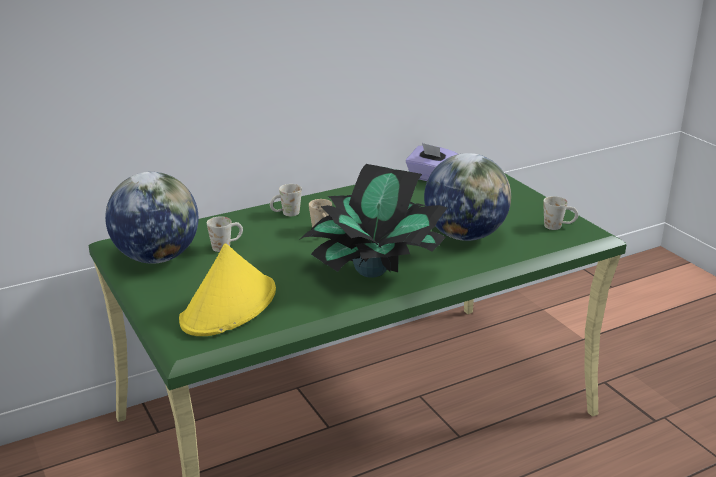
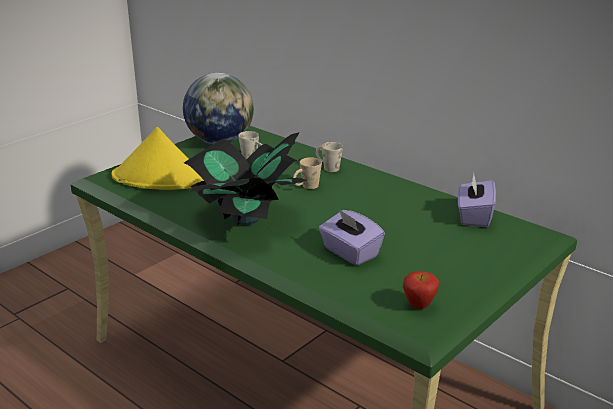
camera: 70 degrees right, 0 degrees up
globe [424,153,511,241] -> purple tissue box [319,209,385,266]
white mug [543,196,578,230] -> apple [403,271,439,309]

